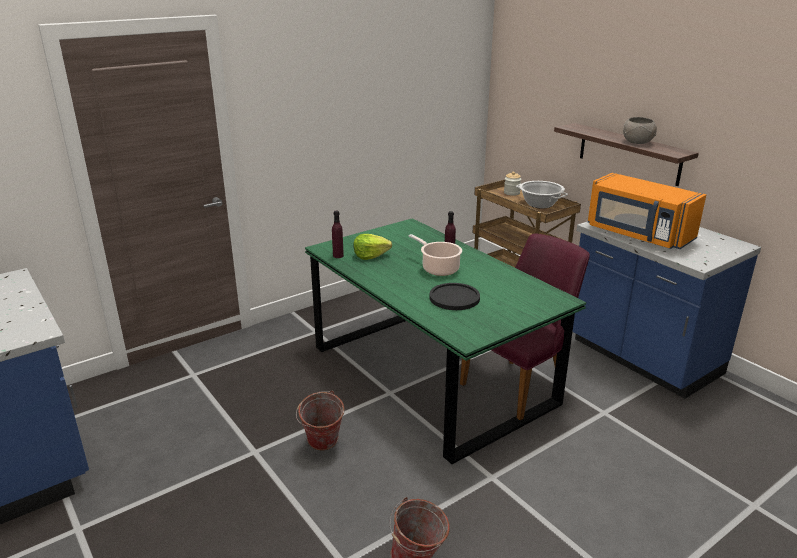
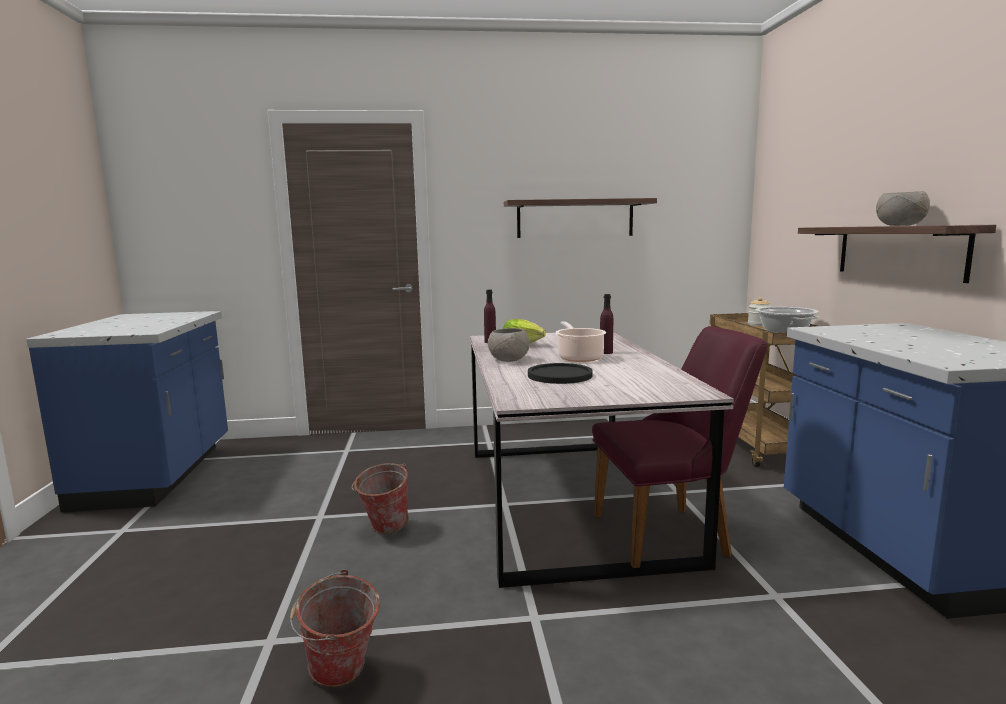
camera: 30 degrees right, 15 degrees down
green dining table [305,218,586,464] -> grey dining table [470,332,734,588]
orange microwave [588,173,706,249] -> none
none -> grey bowl [488,328,530,362]
none -> shelf [504,198,657,238]

